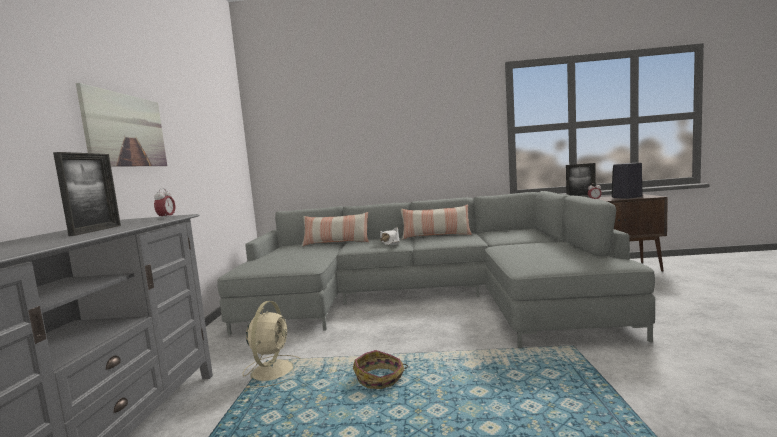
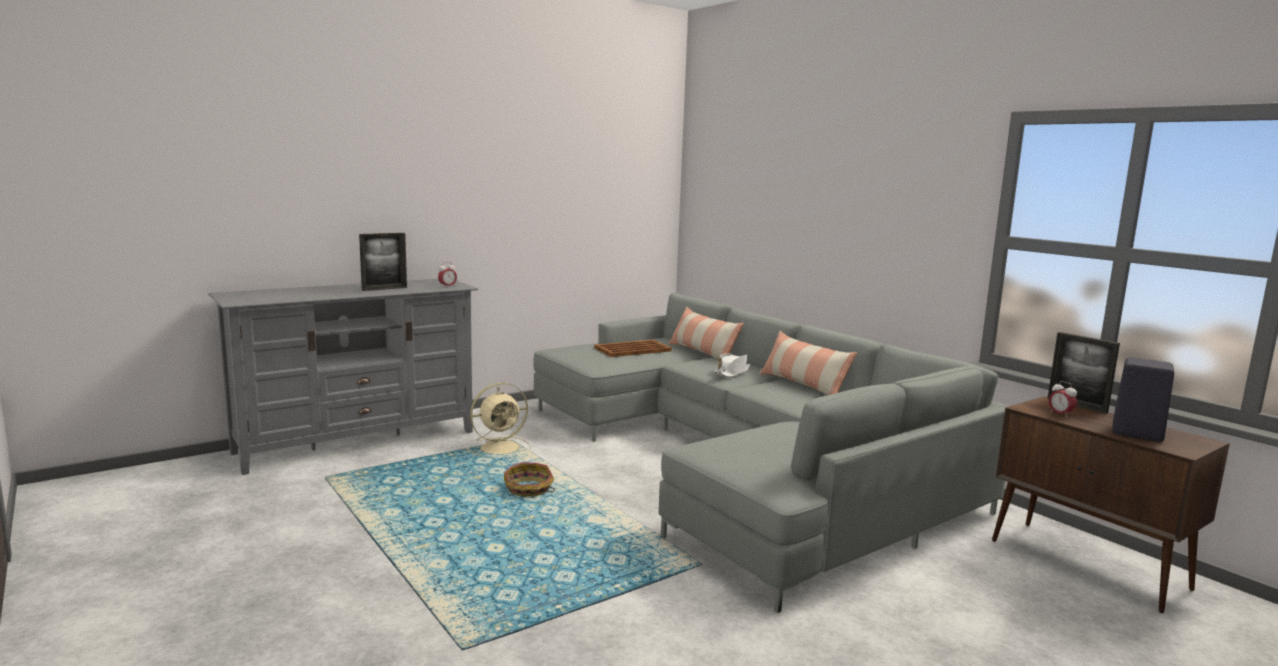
camera: 50 degrees right, 5 degrees up
picture [76,83,167,166] -> none
none -> brown tray [594,340,672,357]

